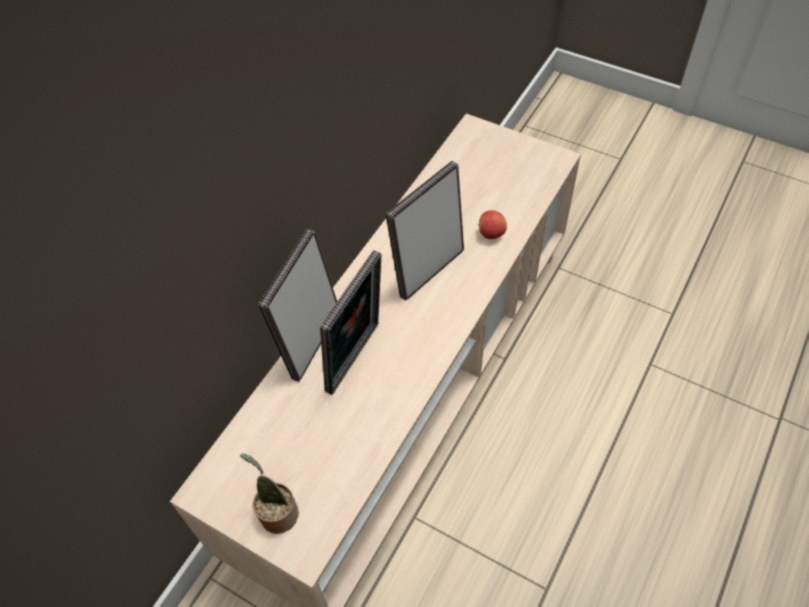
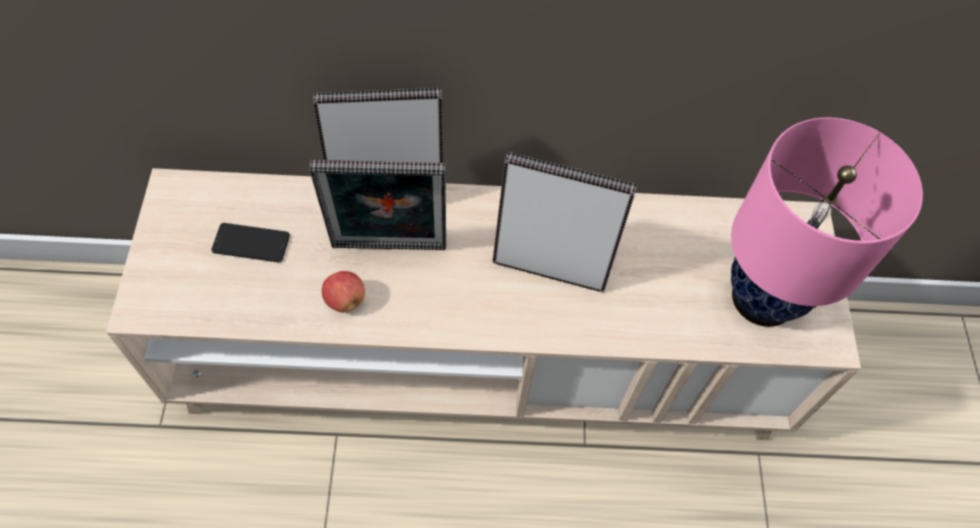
camera: 55 degrees right, 5 degrees up
potted plant [240,453,299,534] -> none
apple [478,210,507,239] -> apple moved to [322,271,365,313]
none -> phone [211,223,290,262]
none -> pink table lamp [731,117,923,327]

